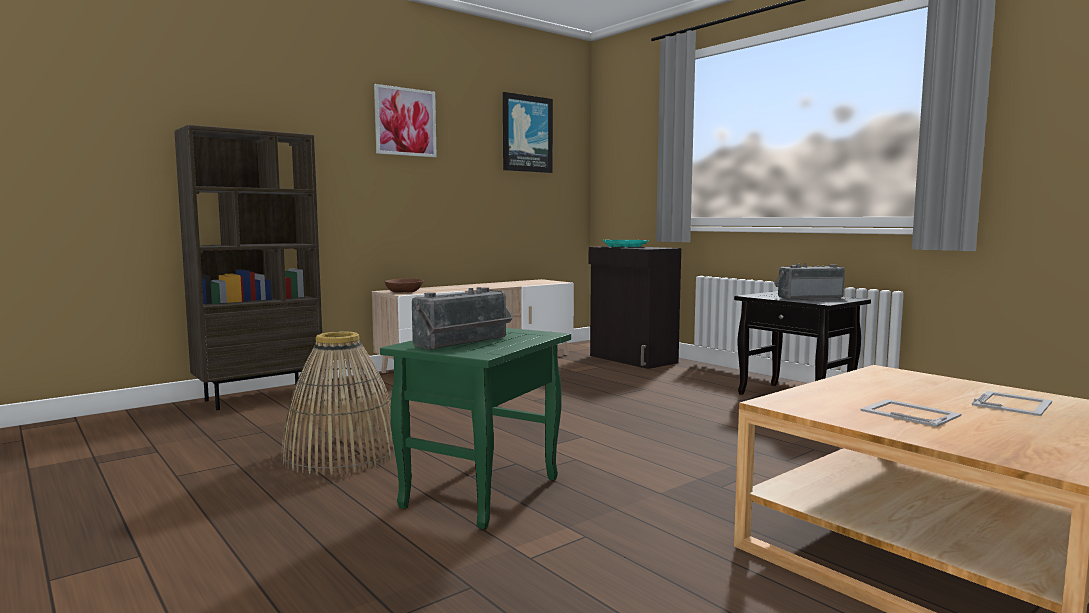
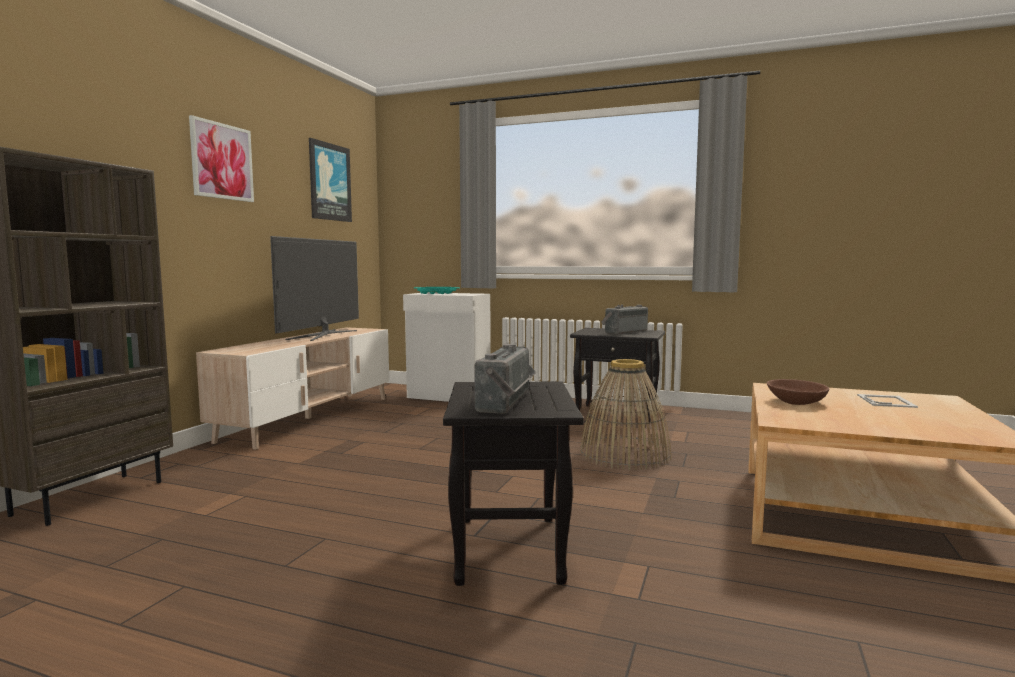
camera: 30 degrees left, 0 degrees up
basket [281,331,396,475] -> basket moved to [580,359,671,470]
green side table [380,328,571,530] -> black side table [443,382,584,586]
brown bowl [385,279,424,293] -> brown bowl moved to [767,379,829,405]
black cabinet [589,246,681,369] -> white cabinet [403,293,491,402]
picture frame [860,399,961,427] -> none
none -> television [270,236,359,341]

